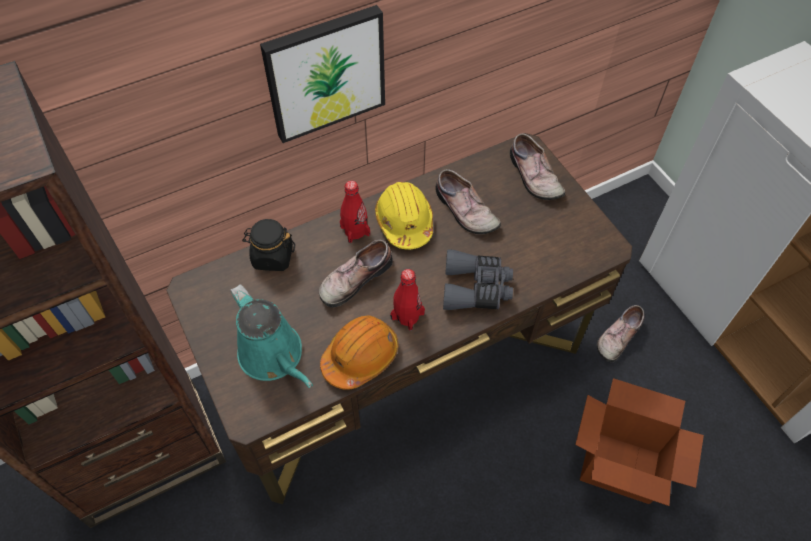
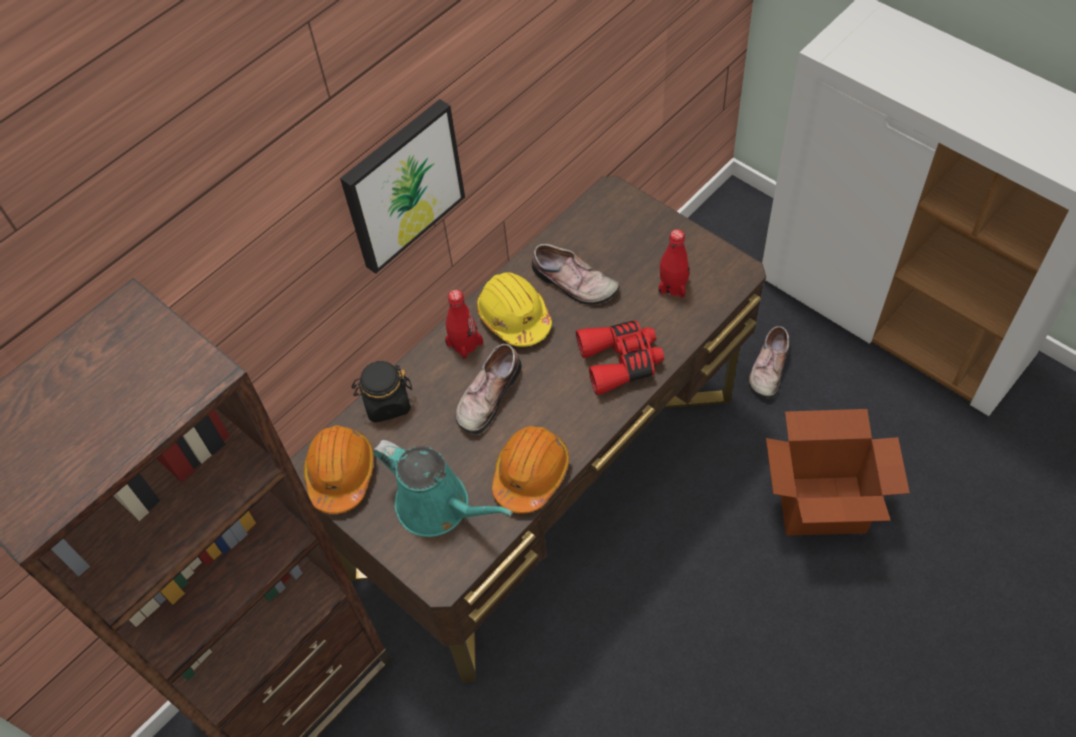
camera: 15 degrees left, 0 degrees up
red bottle [390,269,425,331] -> red bottle moved to [658,229,690,299]
grey binoculars [443,249,513,310] -> red binoculars [576,320,664,395]
shoe [510,134,565,200] -> none
none -> orange hard hat [303,425,374,514]

